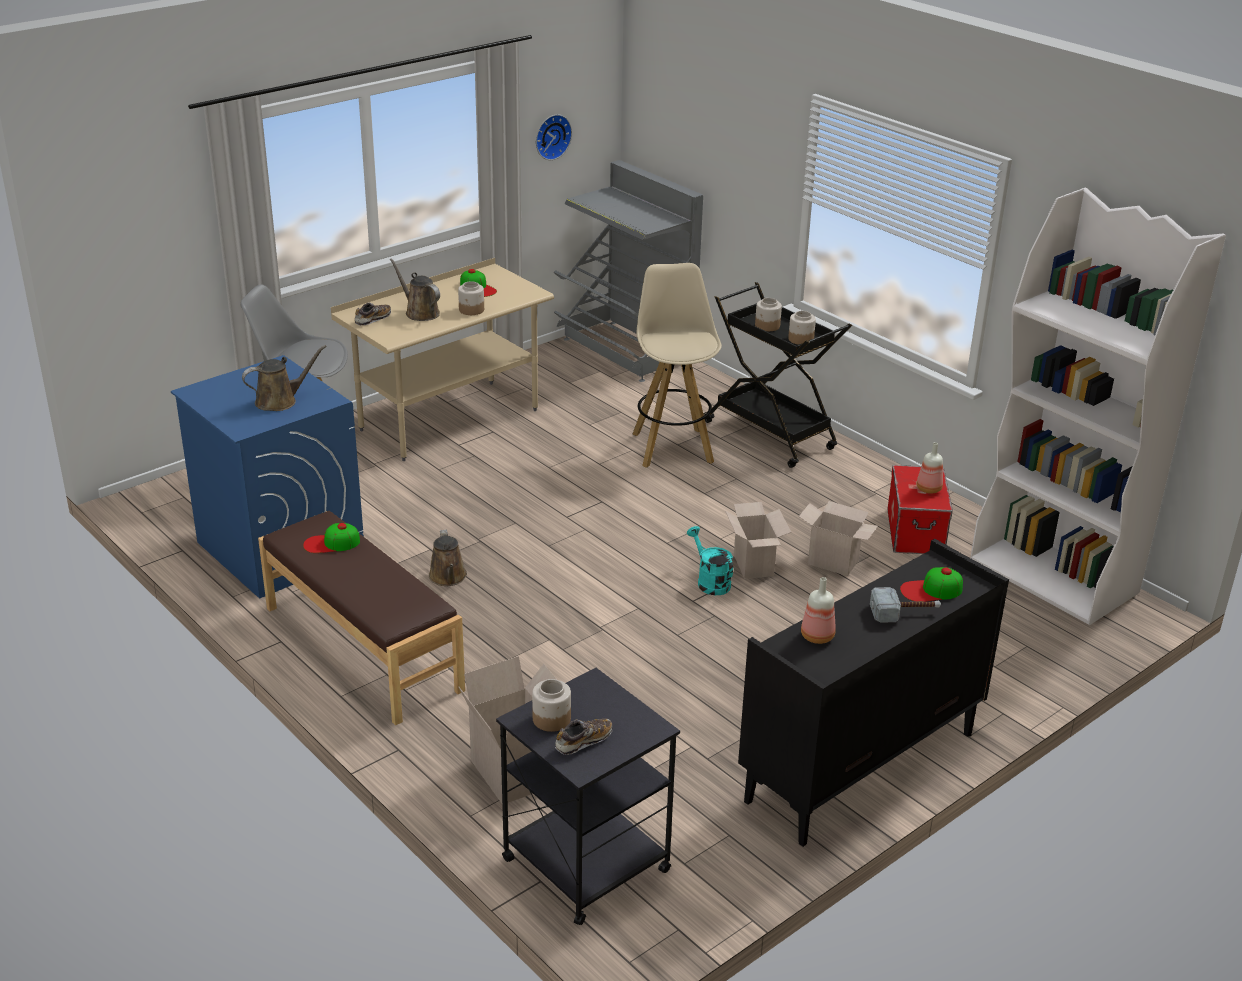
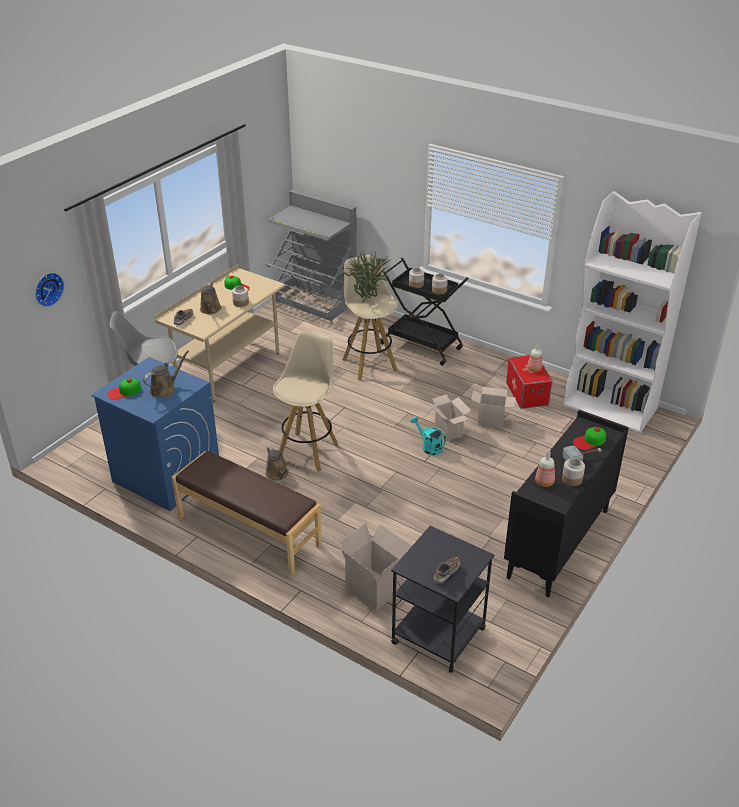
camera: 15 degrees left, 5 degrees up
cap [303,523,360,553] -> cap moved to [107,378,141,400]
brown watering can [390,258,440,321] -> brown watering can turned 120 degrees counterclockwise [200,283,221,314]
jar [532,679,571,732] -> jar moved to [562,458,585,486]
wall clock [536,114,572,160] -> wall clock moved to [35,273,64,307]
none -> beige stool [273,331,338,472]
none -> potted plant [342,251,390,302]

